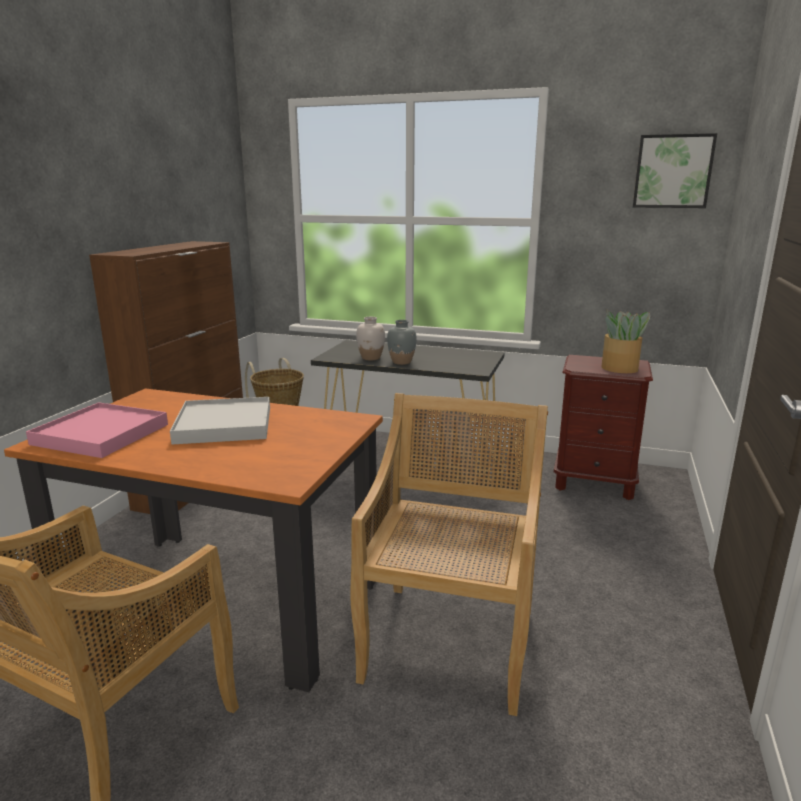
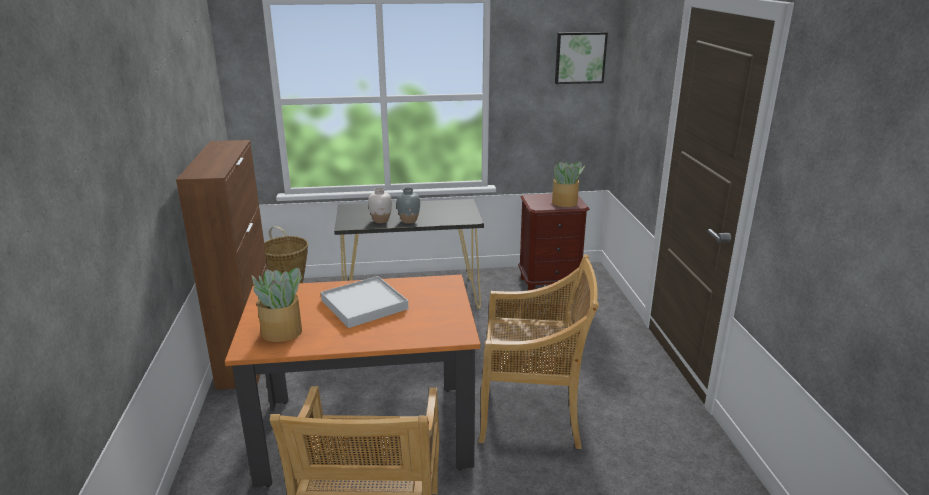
camera: 25 degrees left, 5 degrees up
pink tray [26,402,168,458] -> potted plant [251,267,303,342]
beige chair [350,393,548,716] -> beige chair turned 105 degrees clockwise [479,254,599,449]

